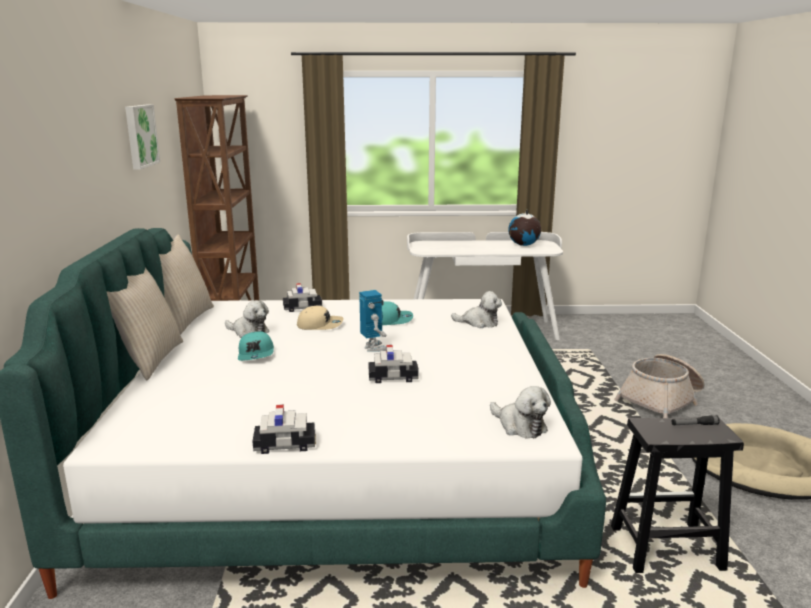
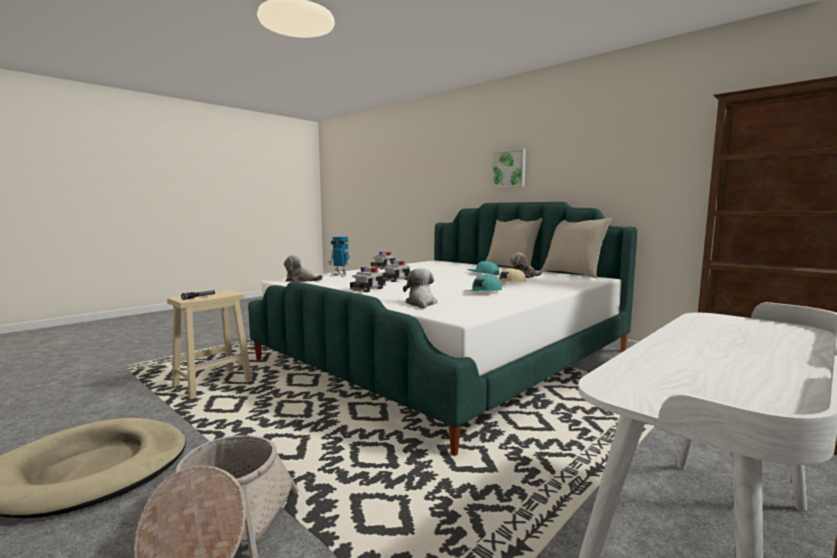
camera: 135 degrees right, 10 degrees down
picture [125,105,160,170] -> picture moved to [492,149,526,188]
toy car [283,283,322,312] -> toy car moved to [350,267,385,292]
toy robot [359,290,387,352] -> toy robot moved to [328,237,352,277]
plush toy [451,291,502,328] -> plush toy turned 120 degrees clockwise [403,268,437,309]
globe [508,209,541,246] -> none
black stool [611,417,744,573] -> beige stool [167,290,253,399]

